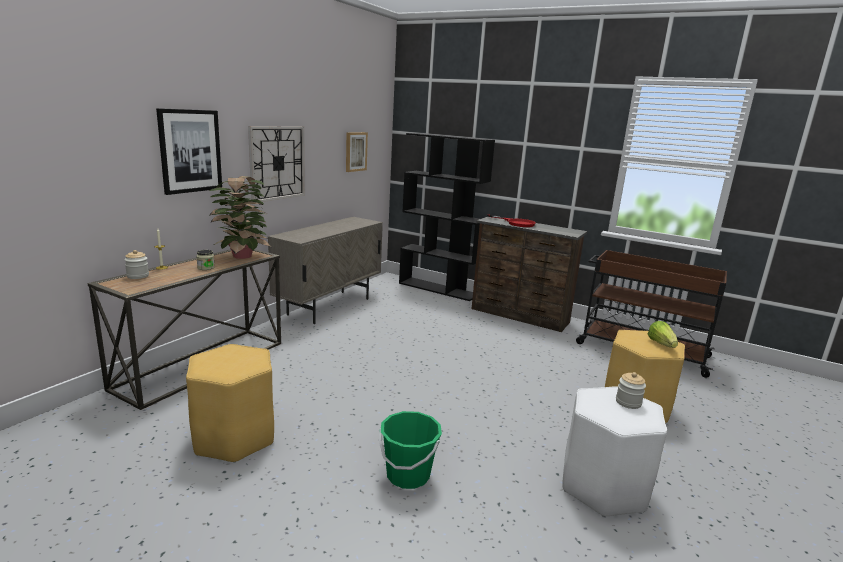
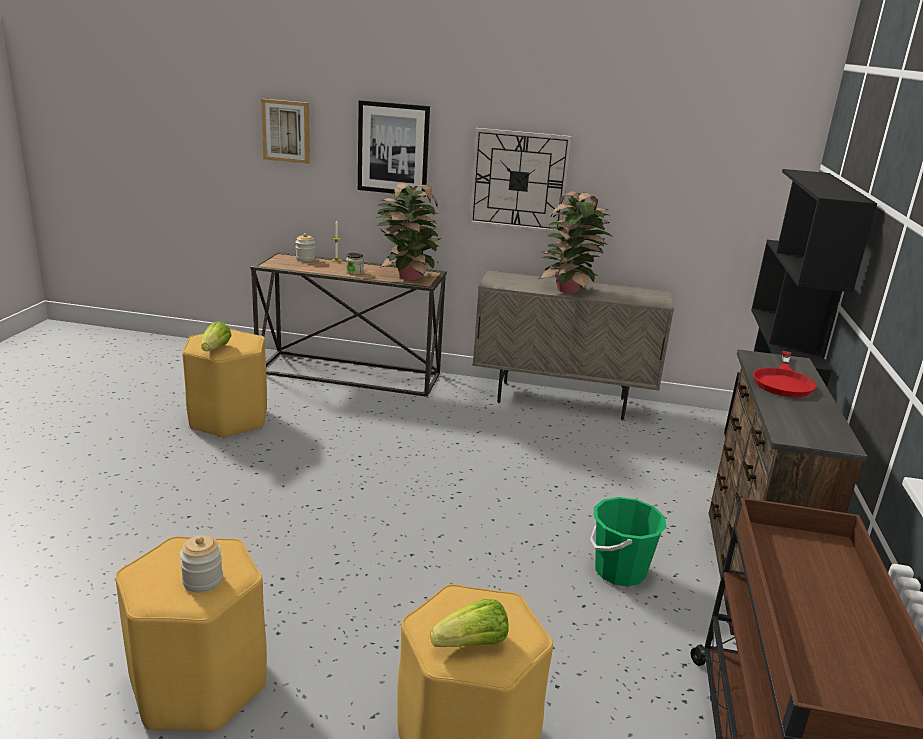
camera: 70 degrees right, 5 degrees up
picture [346,132,368,172] -> picture moved to [261,99,310,164]
green bucket [379,411,442,489] -> green bucket moved to [590,497,667,587]
white stool [562,386,667,517] -> yellow stool [115,536,267,731]
none -> lettuce [201,322,231,351]
none -> potted plant [539,191,613,293]

